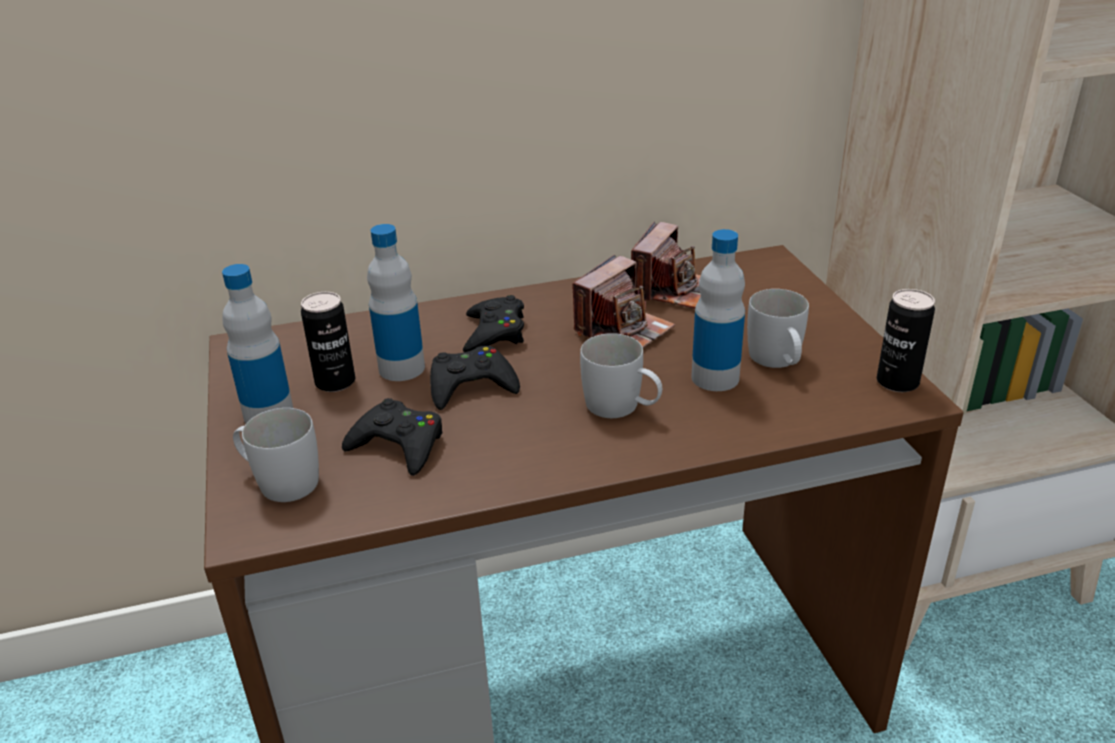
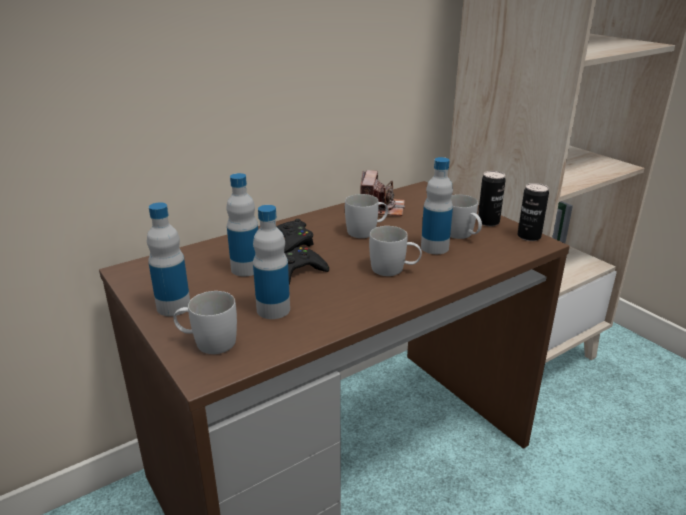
camera: 20 degrees left, 5 degrees down
can [301,292,355,392] -> can moved to [477,171,506,226]
black game controller [342,398,443,476] -> bottle [253,205,290,319]
camera [572,255,676,348] -> white mug [345,194,388,238]

